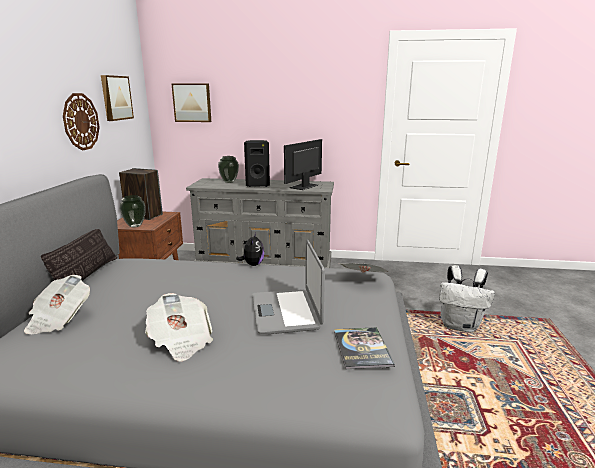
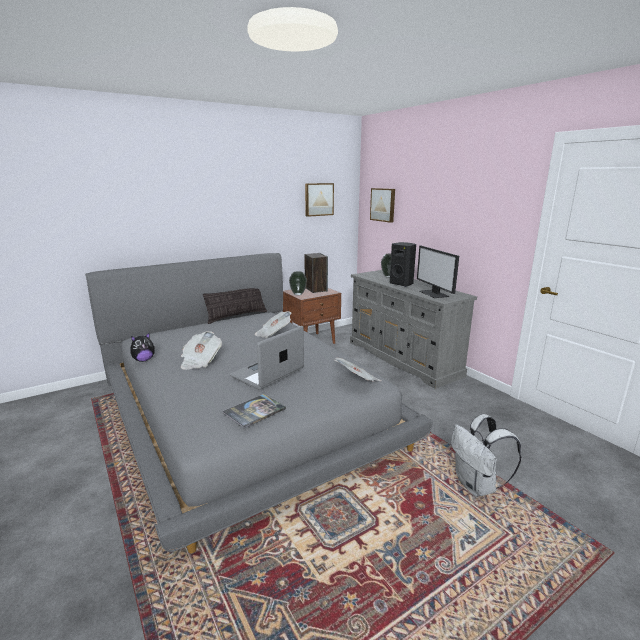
camera: 50 degrees right, 0 degrees up
newspaper [24,275,90,334] -> newspaper moved to [255,311,292,338]
wall clock [63,93,100,151] -> none
plush toy [236,233,264,266] -> plush toy moved to [131,333,155,362]
monitor [284,139,322,190] -> monitor turned 105 degrees counterclockwise [417,246,459,298]

